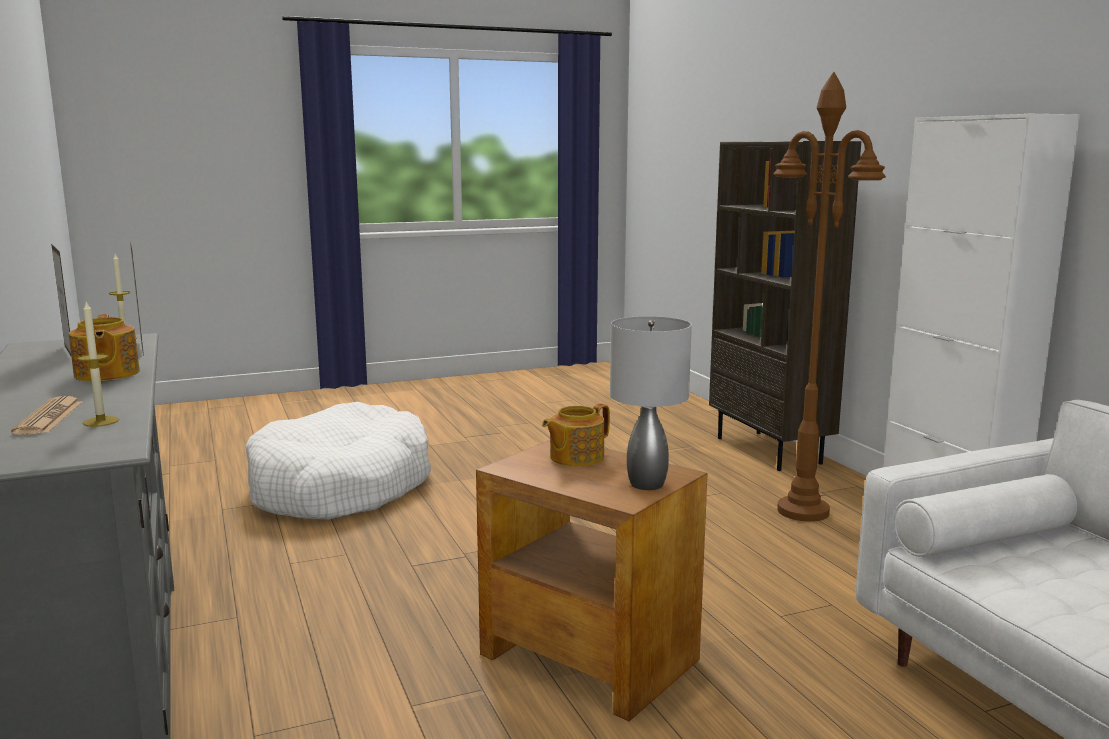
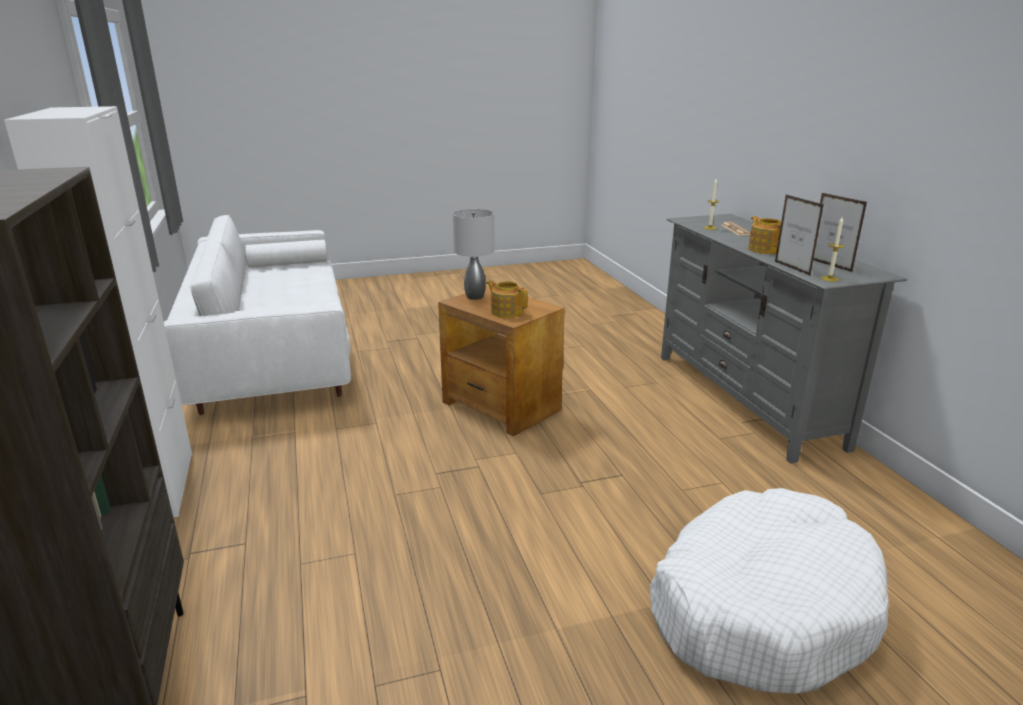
camera: 175 degrees left, 10 degrees up
teapot [542,404,610,467] -> teapot turned 105 degrees counterclockwise [486,280,528,318]
brown floor lamp [773,72,886,522] -> none

